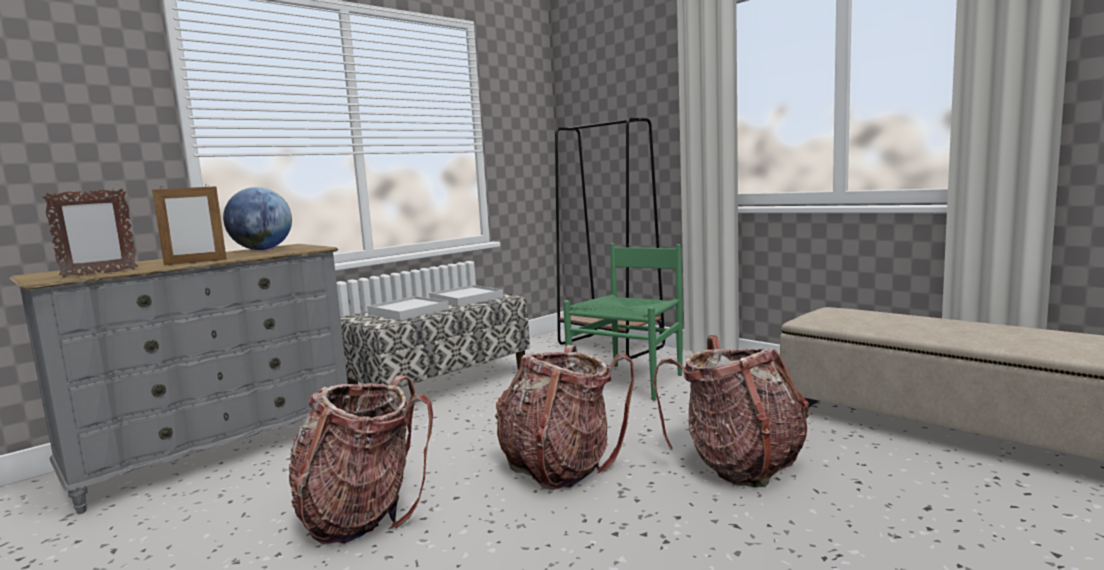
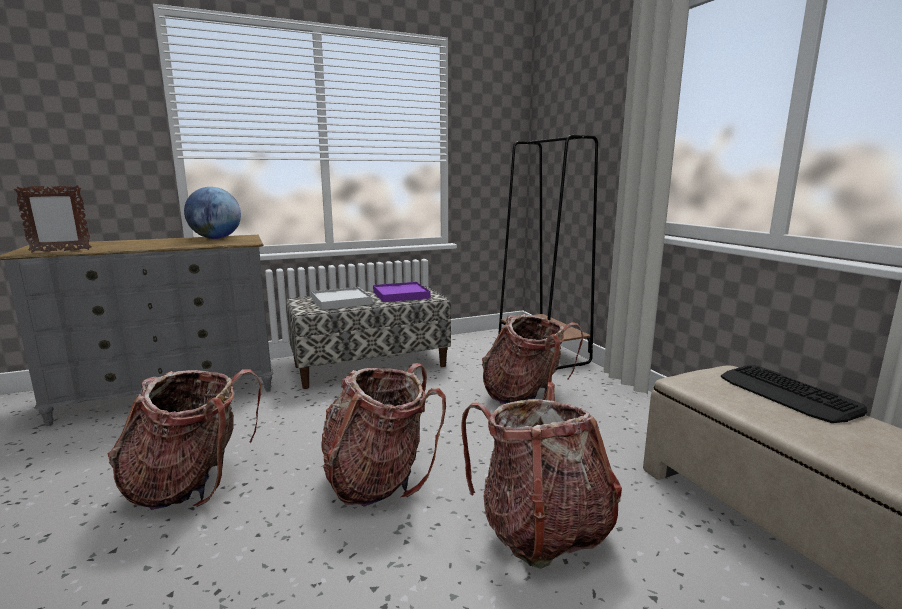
camera: 20 degrees right, 5 degrees up
picture frame [152,184,227,265] -> none
white tray [429,285,503,307] -> purple tray [373,282,431,302]
green chair [563,243,683,401] -> backpack [482,314,584,404]
none -> keyboard [721,365,867,423]

